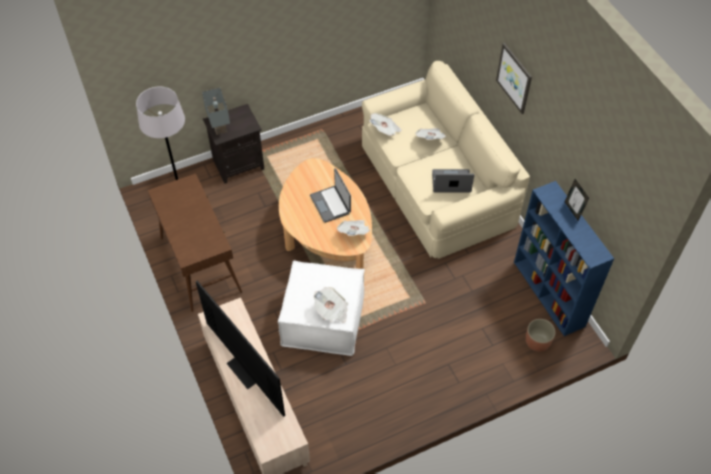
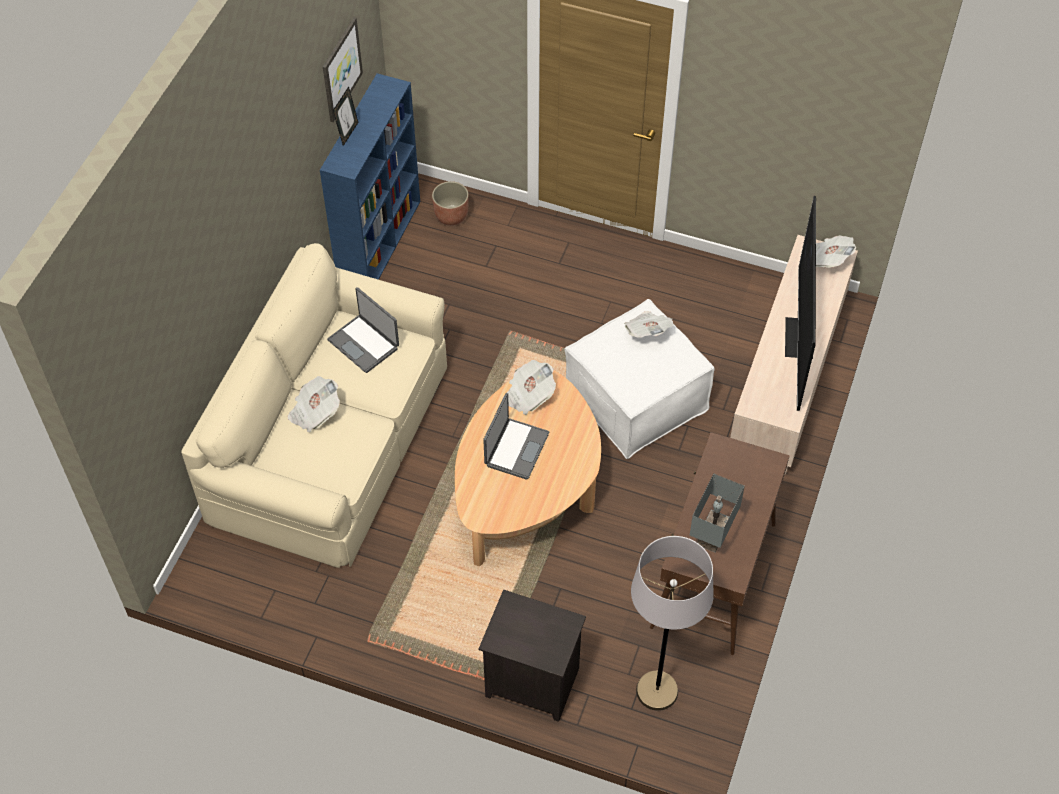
camera: 135 degrees left, 0 degrees up
grey table lamp [202,88,230,135] -> grey table lamp moved to [690,474,745,553]
newspaper [369,113,402,136] -> newspaper moved to [816,235,856,268]
picture [496,43,532,114] -> picture moved to [323,17,363,122]

